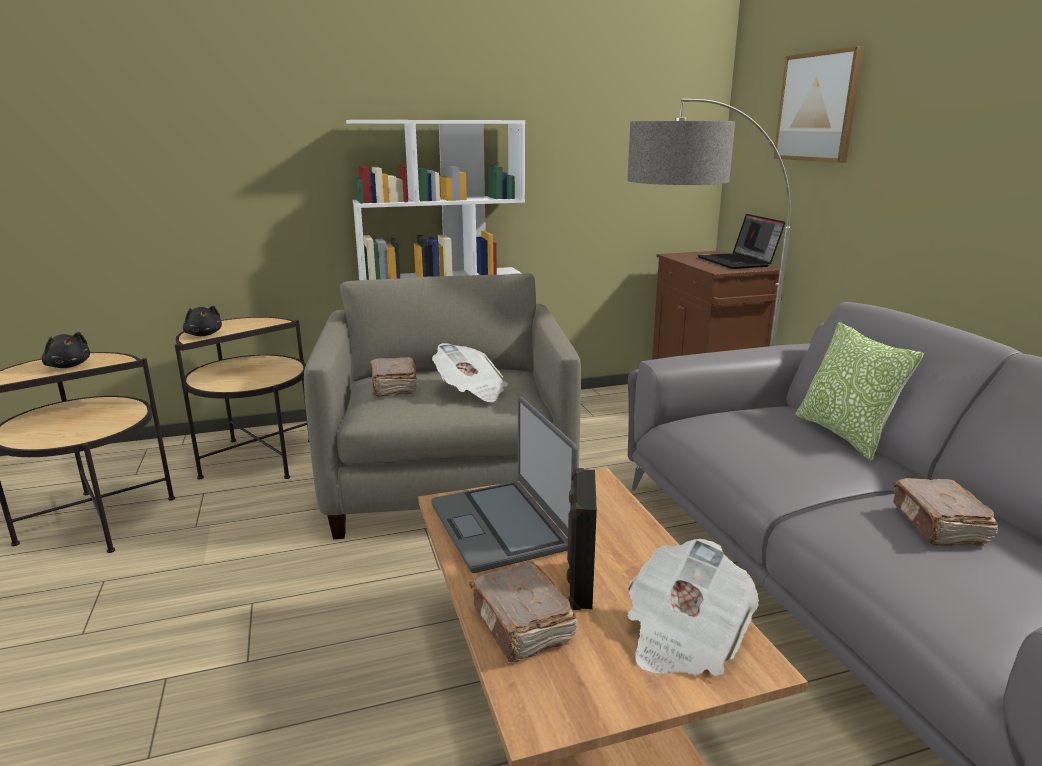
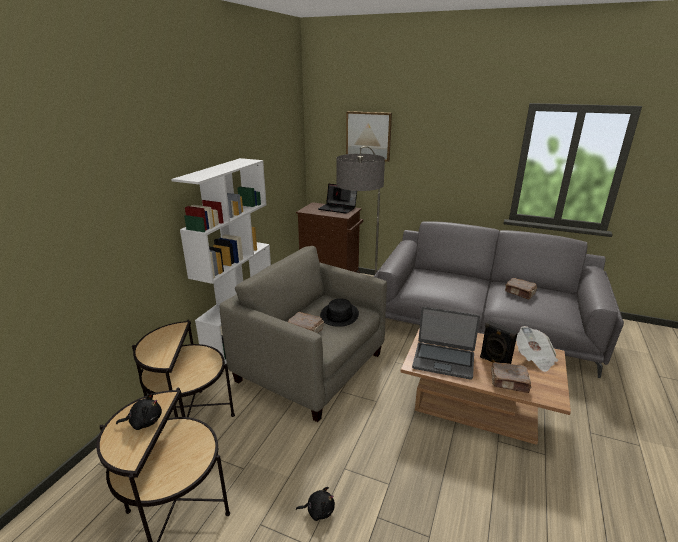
camera: 50 degrees left, 5 degrees up
black plush toy [183,306,222,336] -> black plush toy moved to [296,487,335,521]
newspaper [432,343,508,402] -> black hat [320,298,359,327]
pillow [795,322,924,460] -> none

